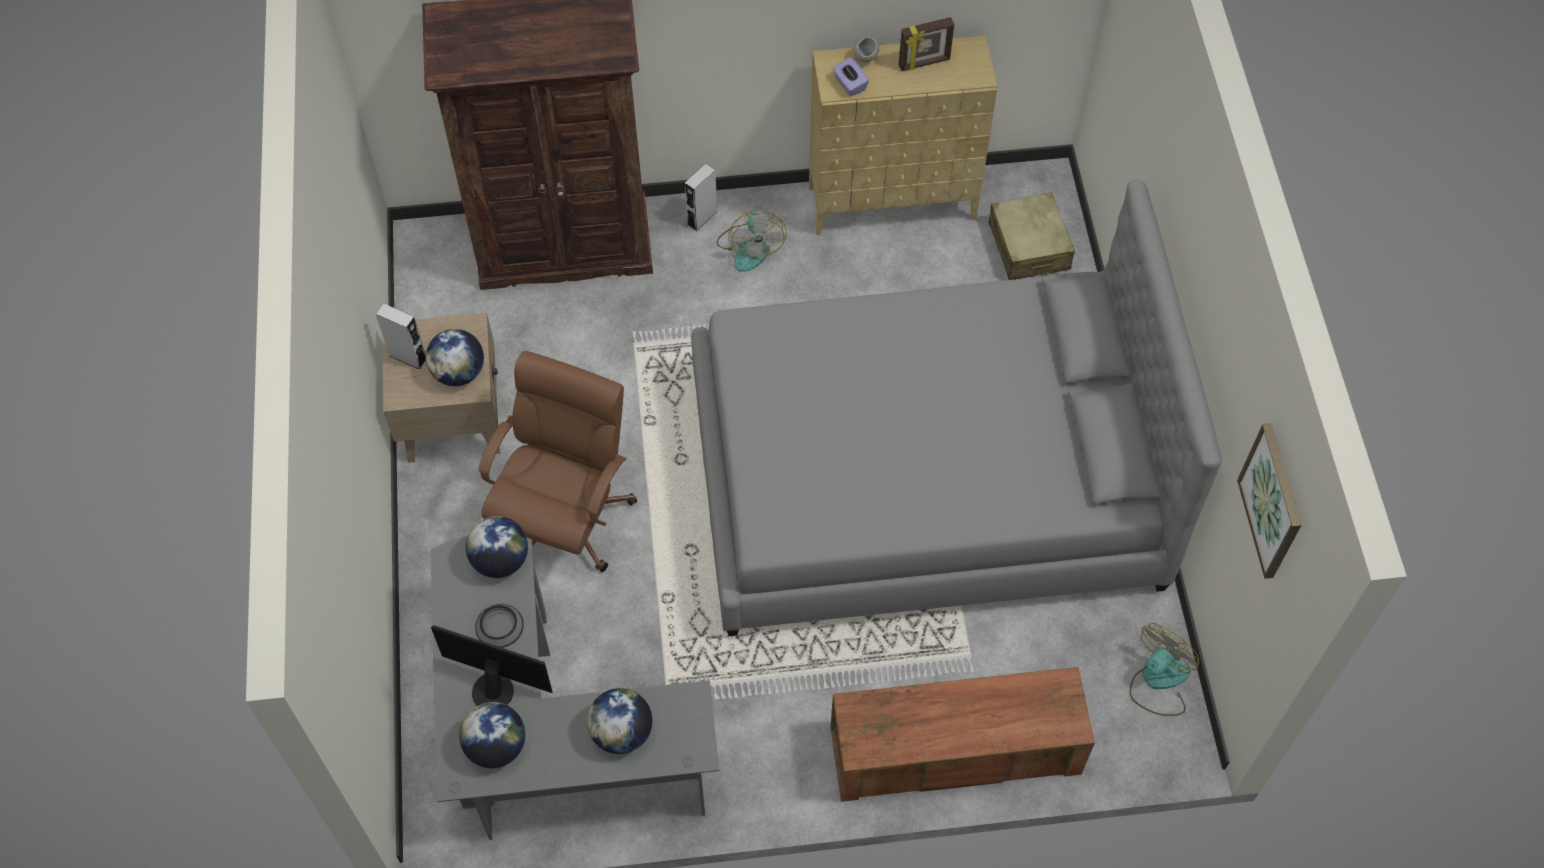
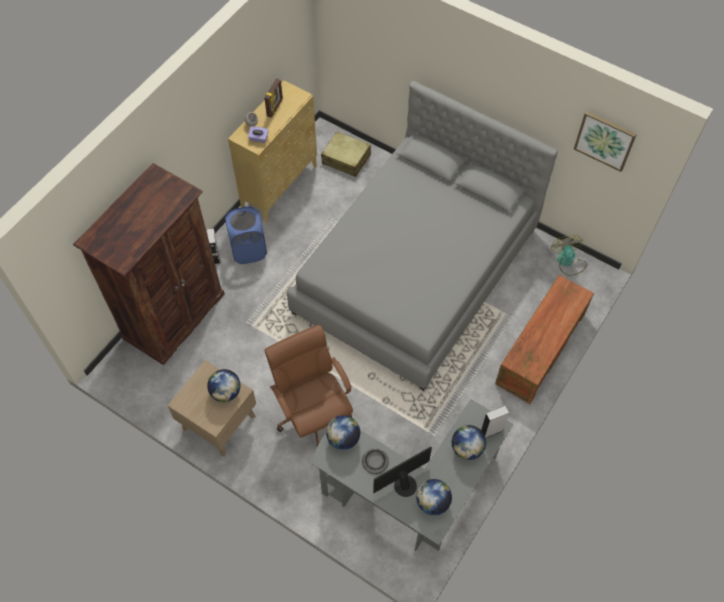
camera: 50 degrees left, 0 degrees up
grey speaker [376,303,426,370] -> grey speaker moved to [481,406,509,438]
fan [716,211,787,272] -> blue laundry basket [225,207,267,264]

